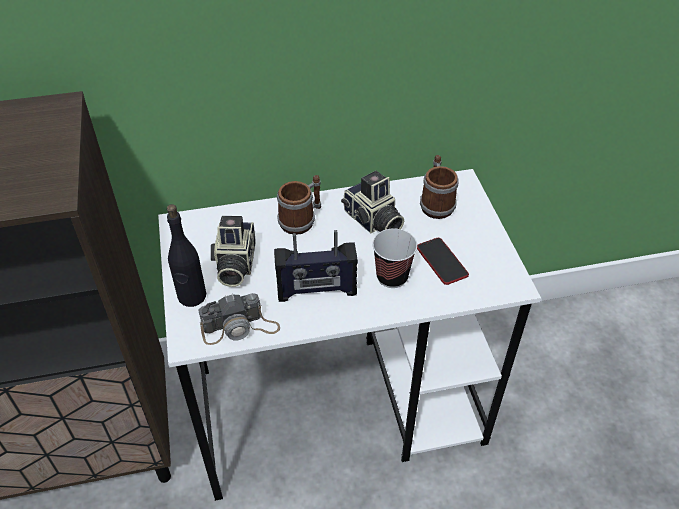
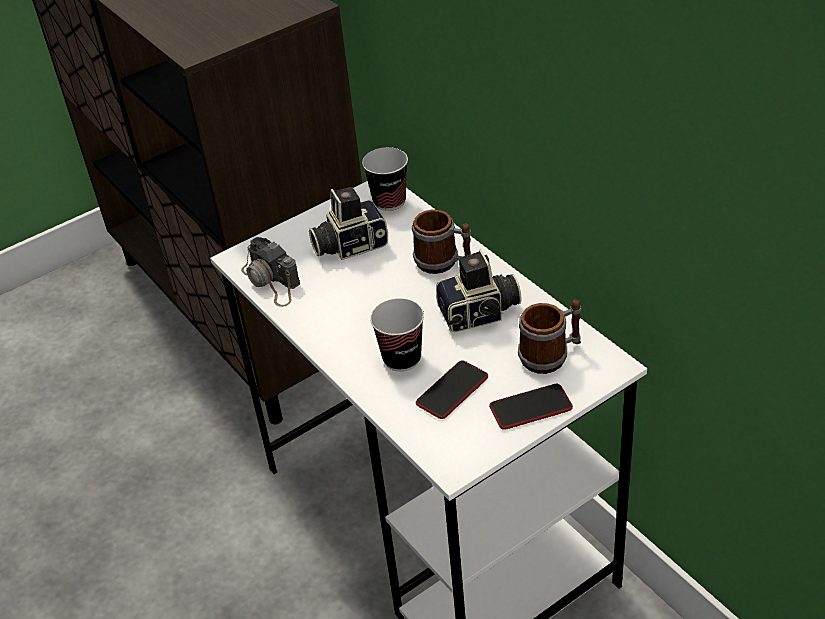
camera: 70 degrees right, 5 degrees down
black bottle [167,204,206,307] -> none
radio [274,230,358,302] -> none
camera [341,171,404,233] -> camera turned 135 degrees counterclockwise [436,249,522,332]
none -> cup [362,147,408,211]
none -> phone [489,384,573,430]

